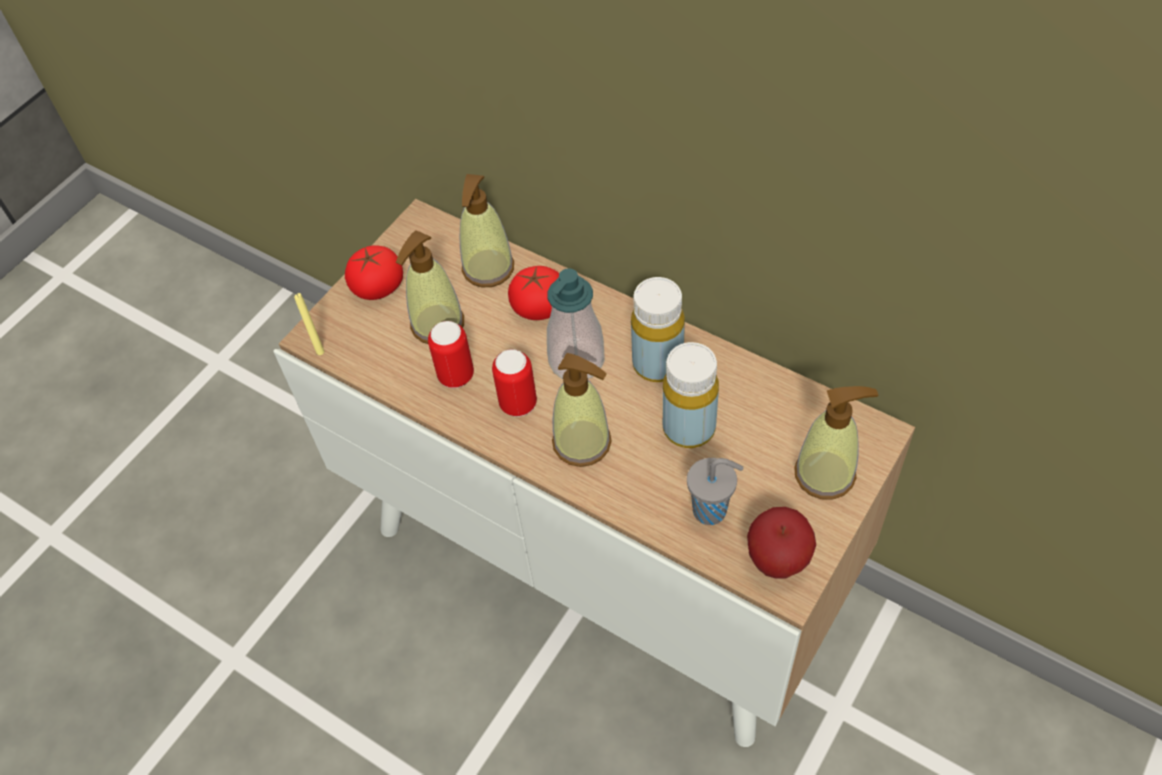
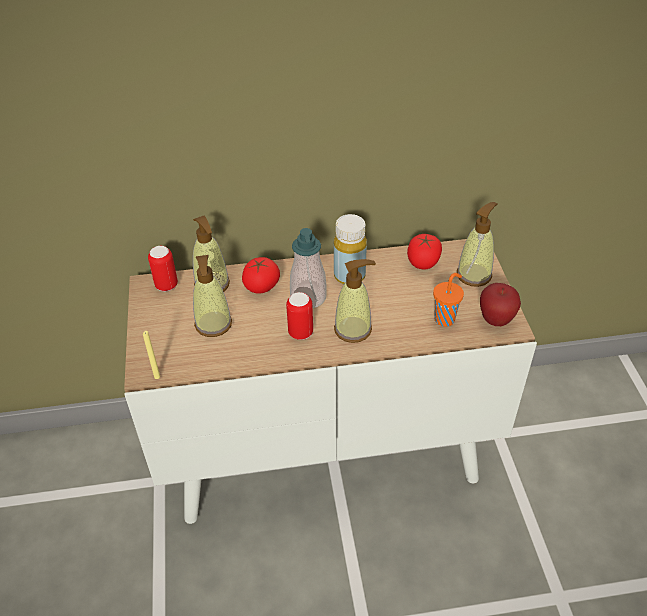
camera: 45 degrees left, 10 degrees down
tomato [345,245,403,300] -> tomato moved to [407,234,442,270]
can [428,321,474,388] -> can moved to [148,246,178,292]
yellow bottle [663,342,719,448] -> none
grey cup [687,458,744,525] -> orange cup [433,273,464,327]

